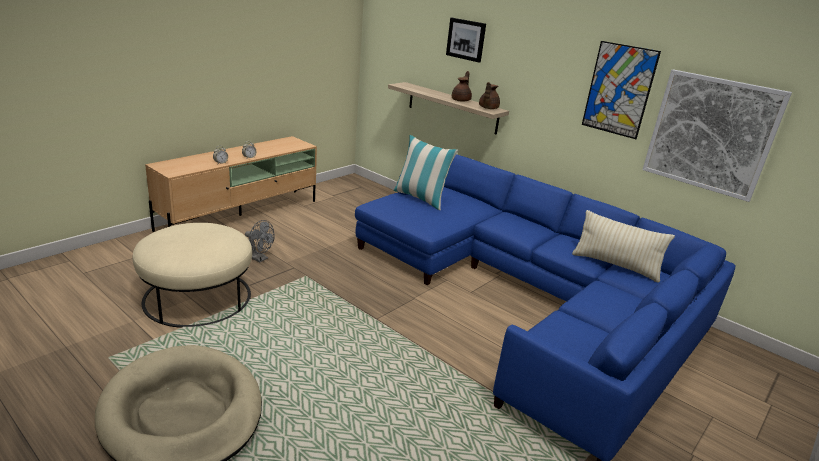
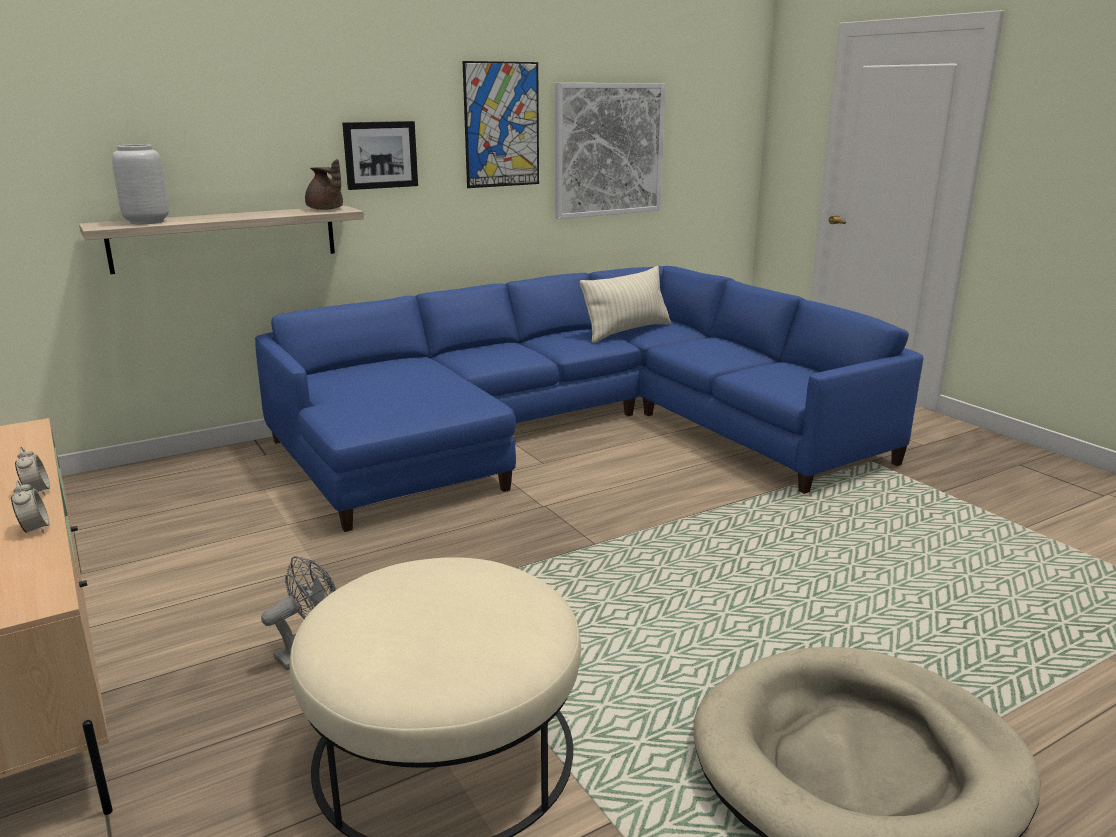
camera: 70 degrees left, 5 degrees down
pillow [394,135,458,210] -> none
picture [446,18,486,62] -> picture moved to [342,121,418,190]
brown teapot [452,71,472,101] -> none
none -> grey vase [112,144,169,224]

